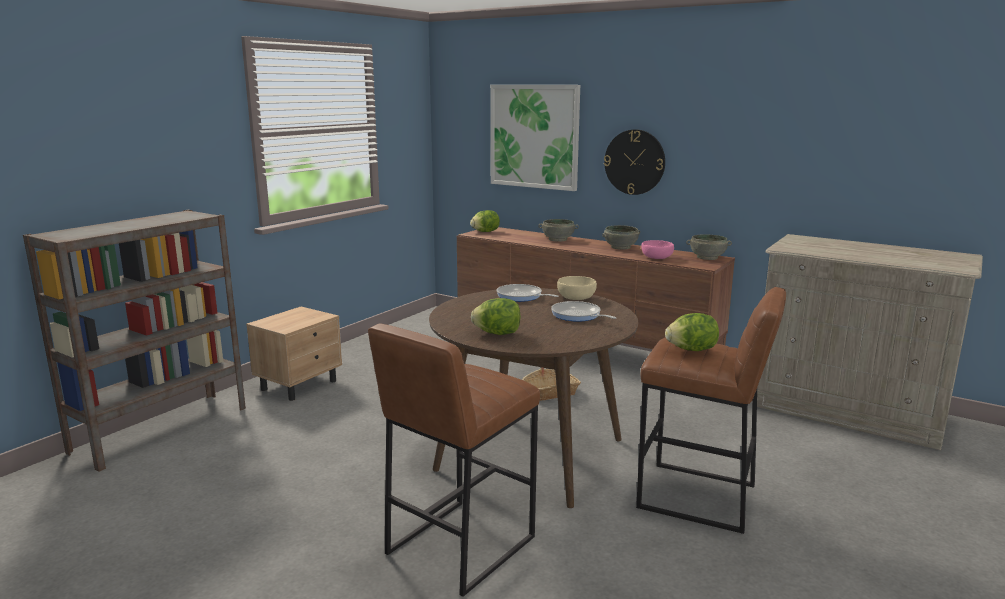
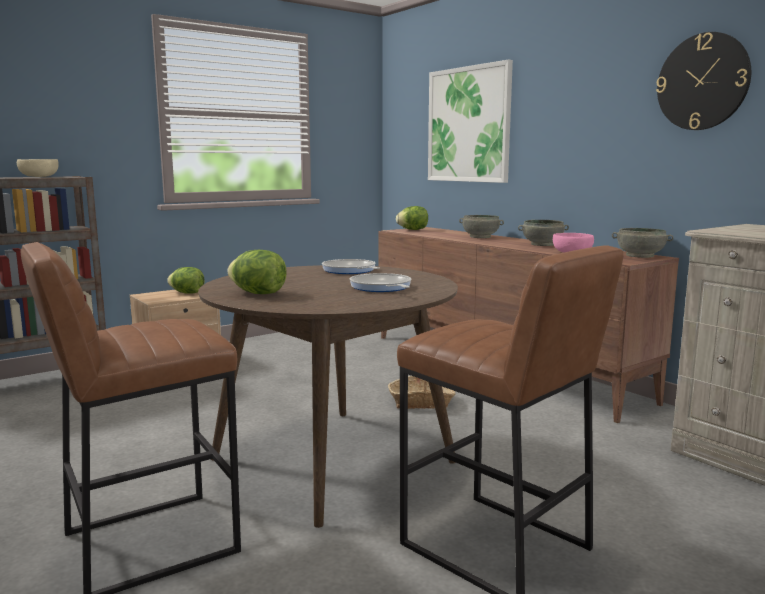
camera: 20 degrees right, 5 degrees down
beige bowl [557,276,597,300] -> beige bowl moved to [17,159,59,177]
wall clock [604,129,665,195] -> wall clock moved to [656,32,751,130]
lettuce [665,313,719,351] -> lettuce moved to [167,267,204,294]

